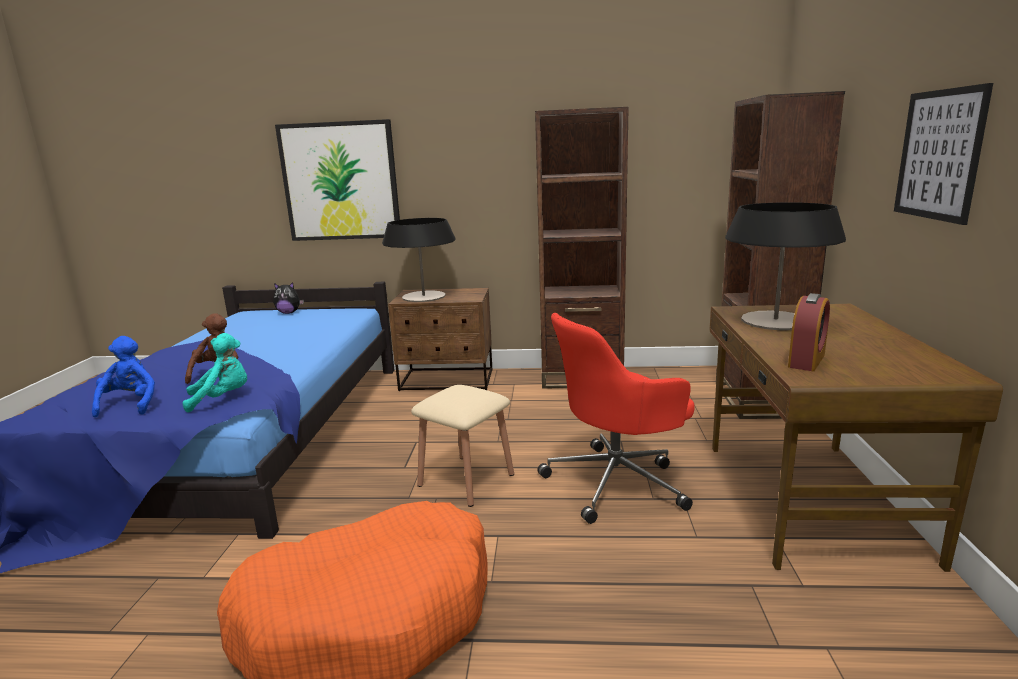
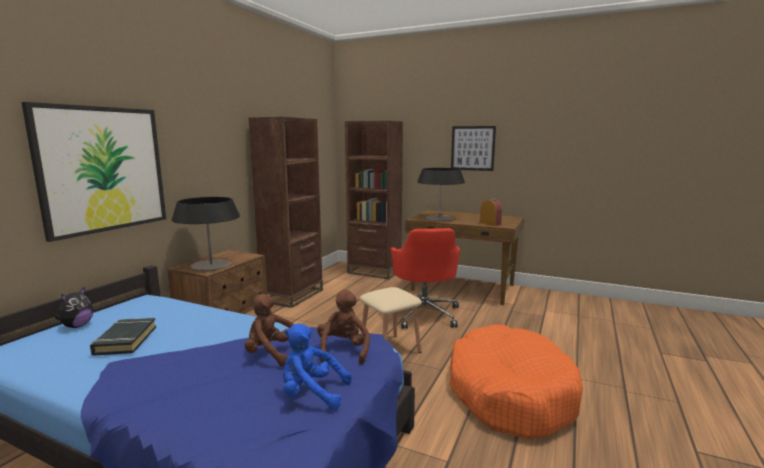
camera: 70 degrees left, 5 degrees down
turquoise plush toy [182,333,247,412] -> brown plush toy [317,290,370,364]
none -> black book [90,318,156,356]

